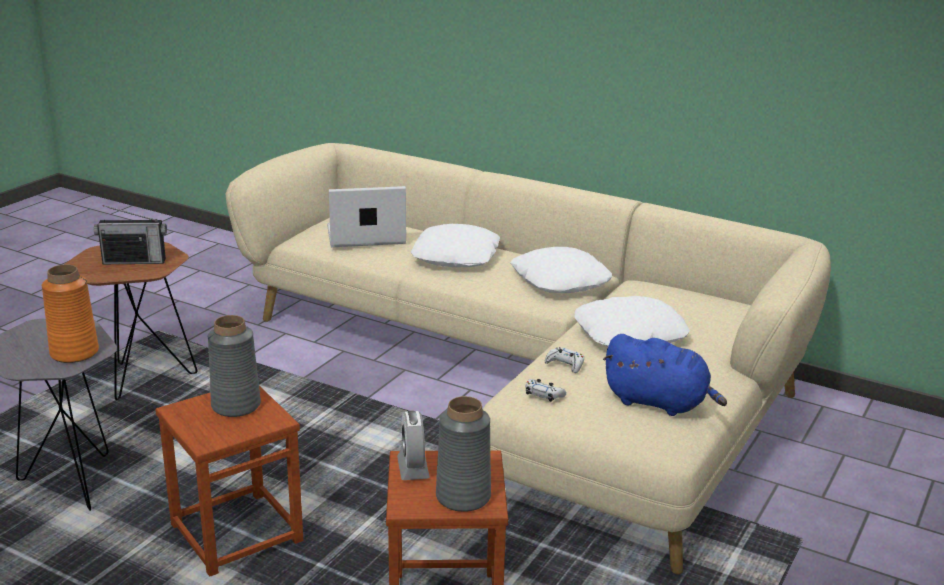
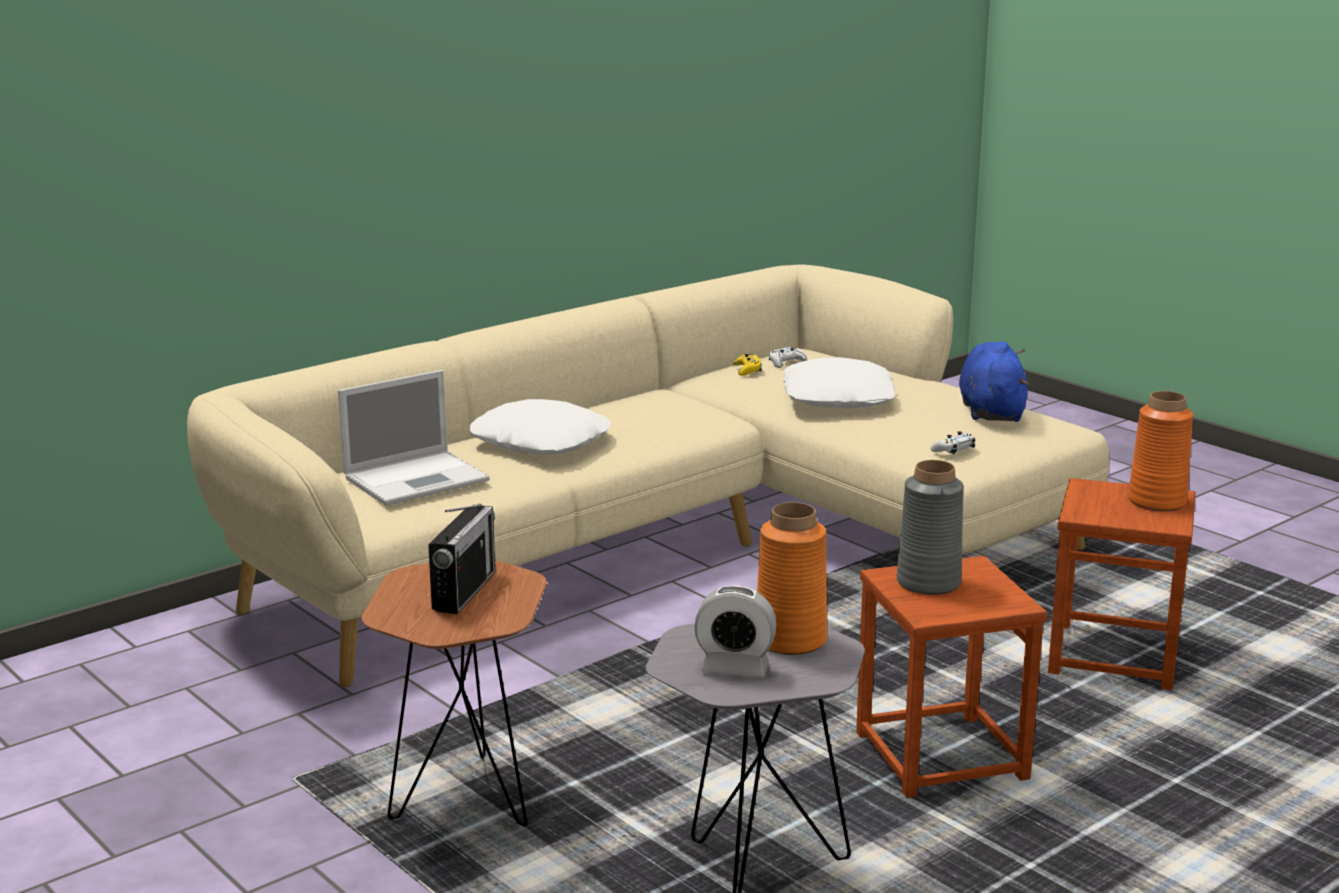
camera: 70 degrees left, 5 degrees down
laptop [327,186,406,247] -> laptop turned 135 degrees counterclockwise [338,370,490,506]
alarm clock [397,411,430,480] -> alarm clock moved to [694,585,776,678]
grey vase [436,396,491,512] -> orange vase [1128,391,1194,511]
white pillow [511,247,612,293] -> none
white game controller [545,347,584,373] -> white game controller moved to [769,347,807,368]
blue plush toy [603,334,727,416] -> blue plush toy turned 45 degrees counterclockwise [959,341,1029,422]
none -> yellow game controller [733,354,762,376]

